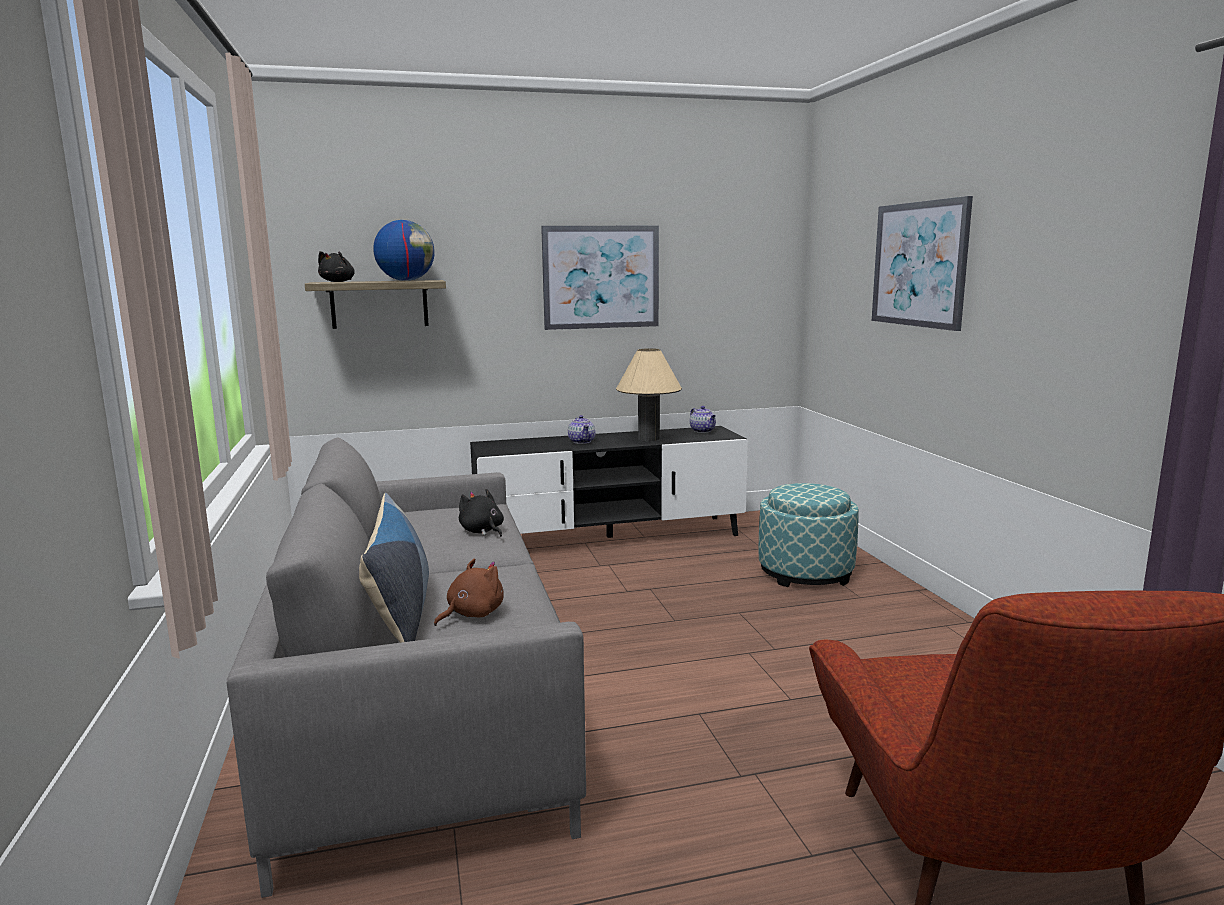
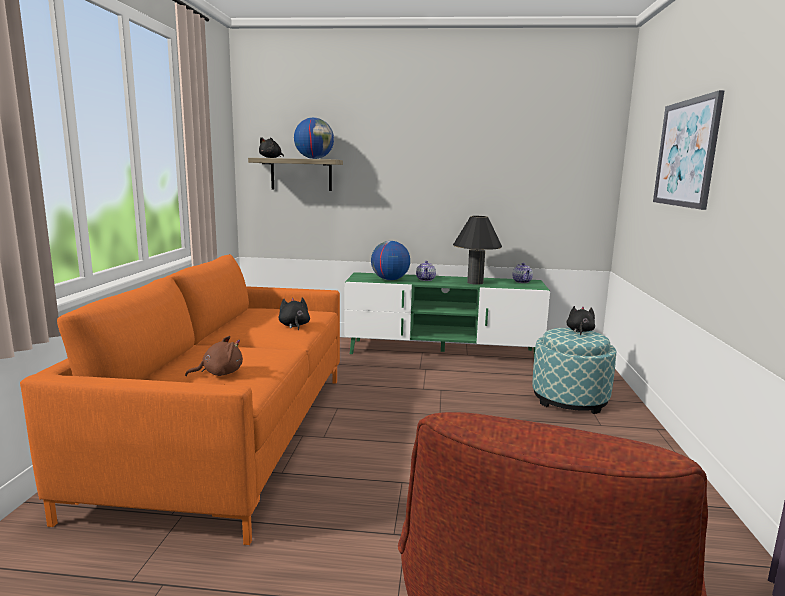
camera: 20 degrees right, 0 degrees up
grey sofa [226,437,586,898] -> orange sofa [20,254,340,545]
pillow [359,493,429,643] -> none
black tv stand [470,426,748,538] -> green tv stand [345,272,550,355]
picture [541,226,659,330] -> none
beige table lamp [616,348,682,441] -> black table lamp [453,216,502,285]
none -> globe [371,241,410,280]
none -> black plush toy [566,306,595,335]

